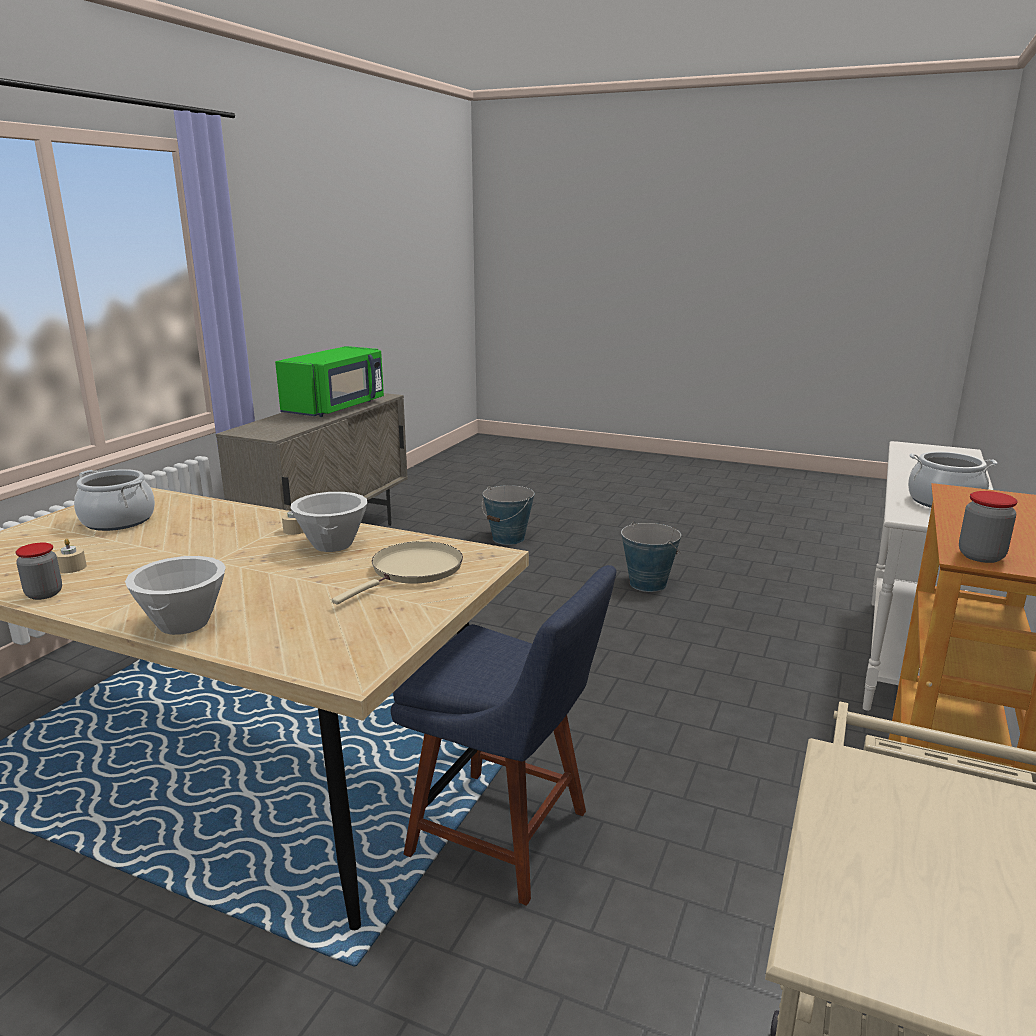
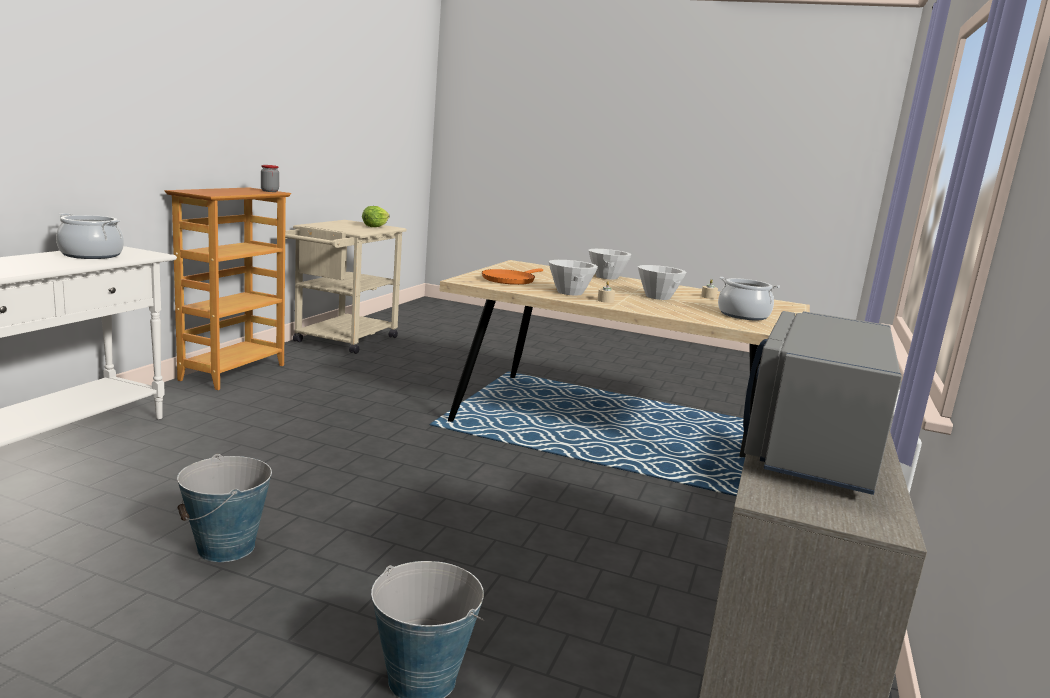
camera: 175 degrees right, 5 degrees down
jar [15,543,62,600] -> none
green microwave [275,346,384,417] -> grey microwave [743,311,902,495]
beige frying pan [332,541,463,605] -> orange frying pan [482,268,543,285]
blue chair [391,565,616,906] -> none
none -> lettuce [362,206,389,227]
none -> white bowl [638,265,687,300]

